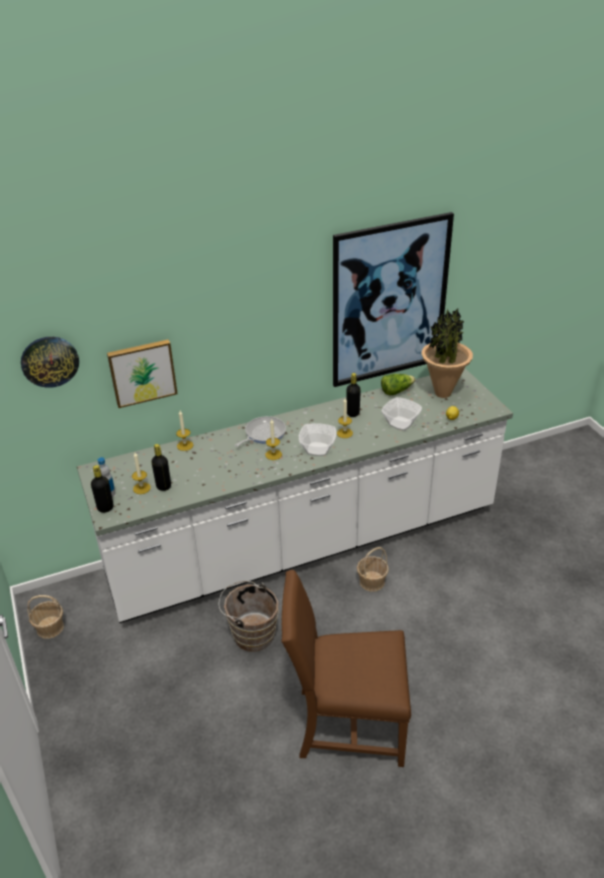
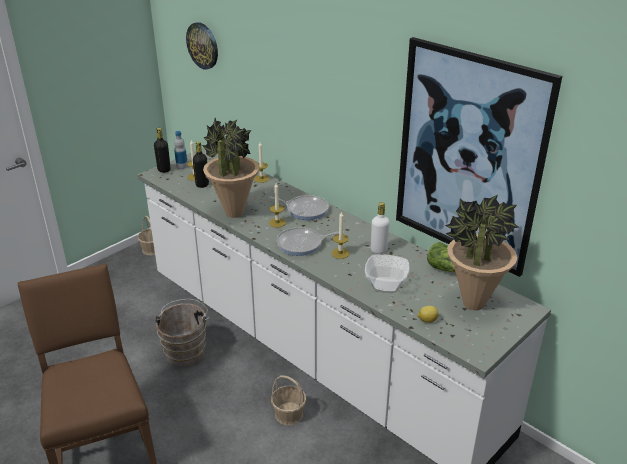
camera: 65 degrees right, 5 degrees down
picture [107,340,178,408] -> none
bowl [299,423,336,456] -> frying pan [277,227,339,256]
black bottle [346,373,361,417] -> white bottle [371,202,390,254]
none -> potted plant [202,118,259,218]

